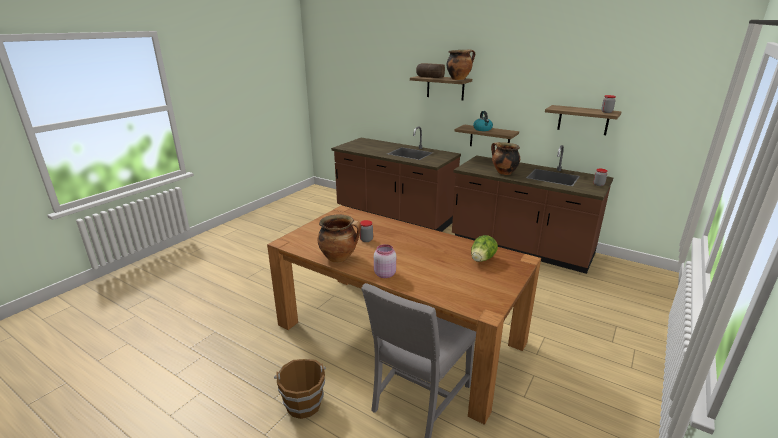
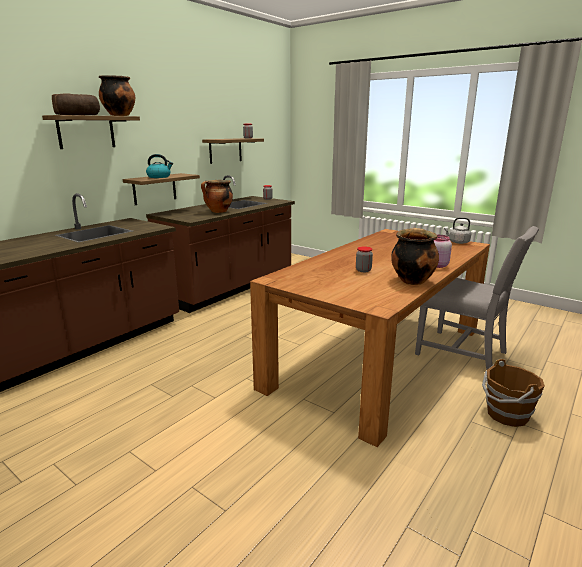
camera: 85 degrees left, 5 degrees down
lettuce [471,235,498,262] -> none
none -> grey kettle [444,217,471,244]

